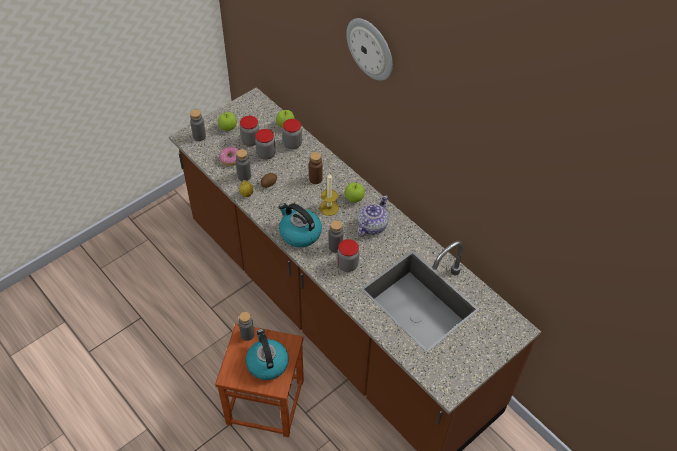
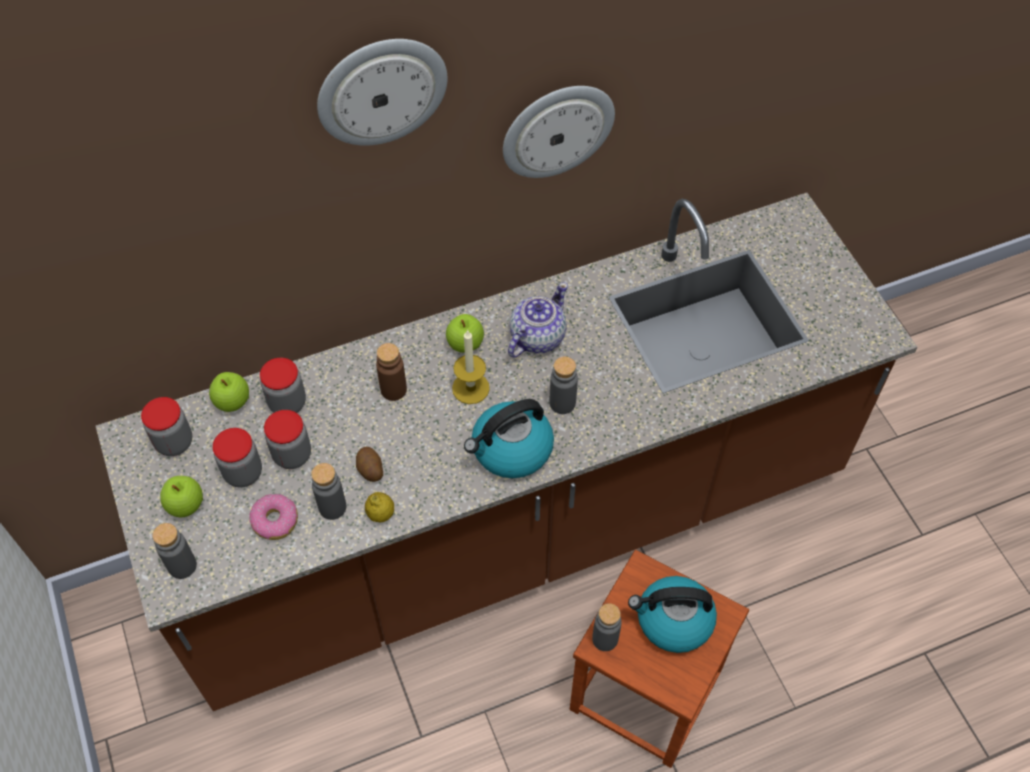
camera: 70 degrees left, 5 degrees up
jar [337,239,359,272] -> jar moved to [141,397,192,456]
teapot [357,195,388,237] -> teapot turned 75 degrees clockwise [508,282,568,358]
none -> wall clock [503,86,615,178]

